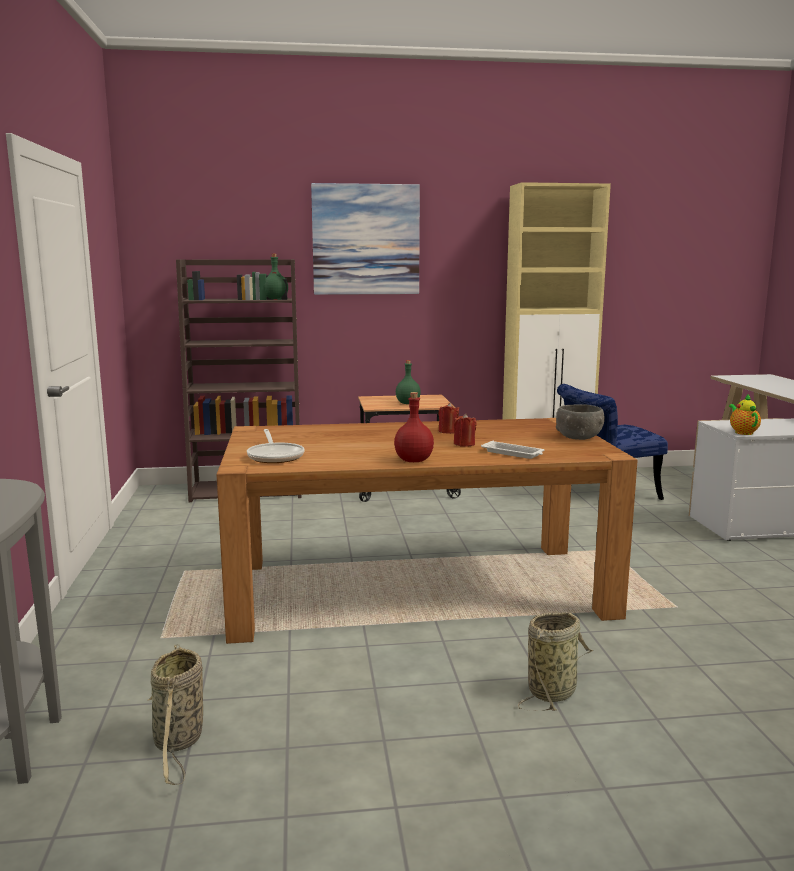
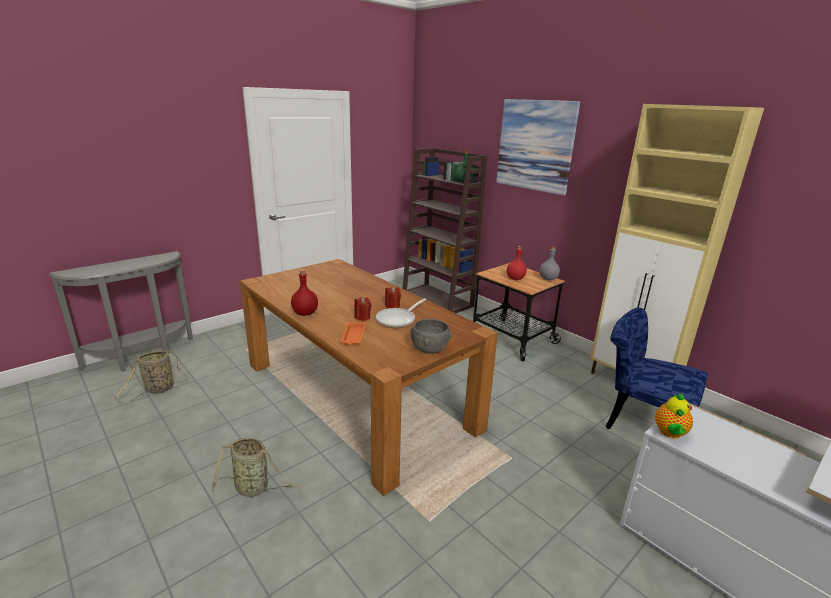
camera: 55 degrees right, 10 degrees up
frying pan [247,429,305,463] -> frying pan moved to [376,298,426,328]
green bottle [396,360,421,404] -> red bottle [507,246,527,280]
white tray [481,440,544,459] -> orange tray [340,322,366,345]
teapot [729,394,761,435] -> teapot turned 150 degrees clockwise [655,393,693,439]
none -> grey bottle [539,247,560,280]

